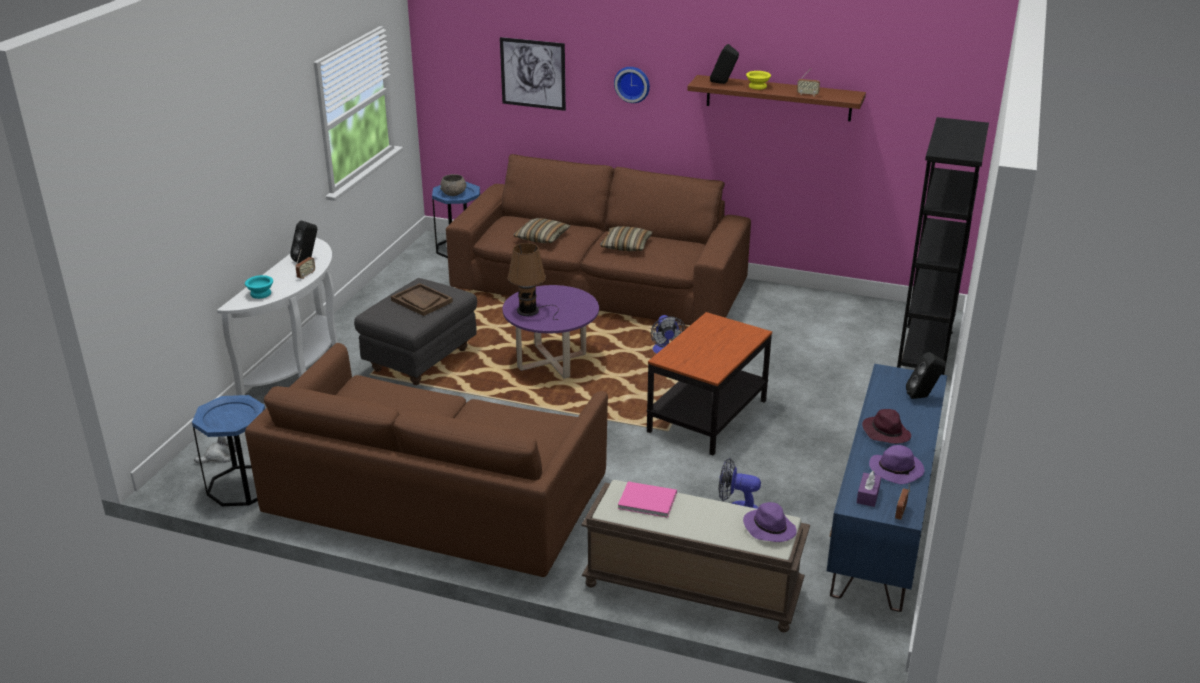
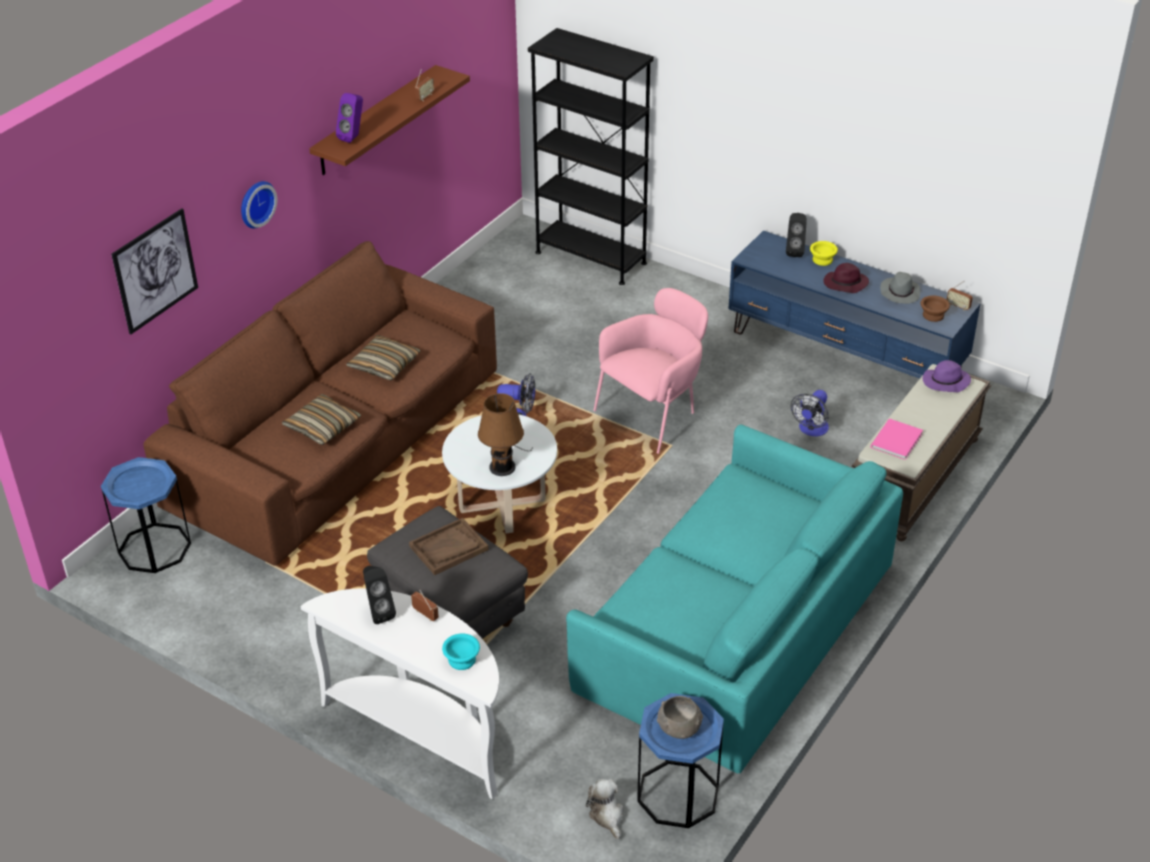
camera: 75 degrees left, 10 degrees up
brown sofa [245,343,608,577] -> turquoise sofa [566,424,903,774]
grey bowl [440,174,466,196] -> grey bowl moved to [657,696,703,739]
purple coffee table [503,285,599,379] -> white coffee table [442,414,557,533]
side table [647,312,772,456] -> pink armchair [593,288,708,454]
black speaker [710,44,739,84] -> purple speaker [336,93,363,143]
yellow bowl [746,71,771,90] -> yellow bowl moved to [810,241,838,266]
purple tissue box [857,471,881,507] -> brown bowl [920,295,950,322]
purple hat [869,445,924,484] -> grey hat [880,272,920,304]

